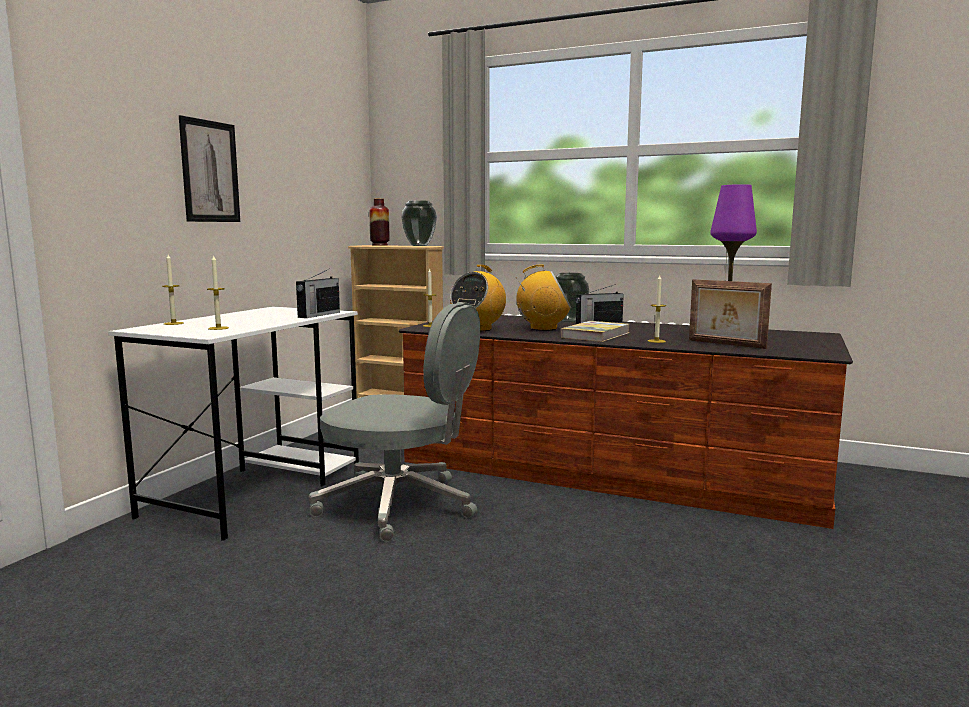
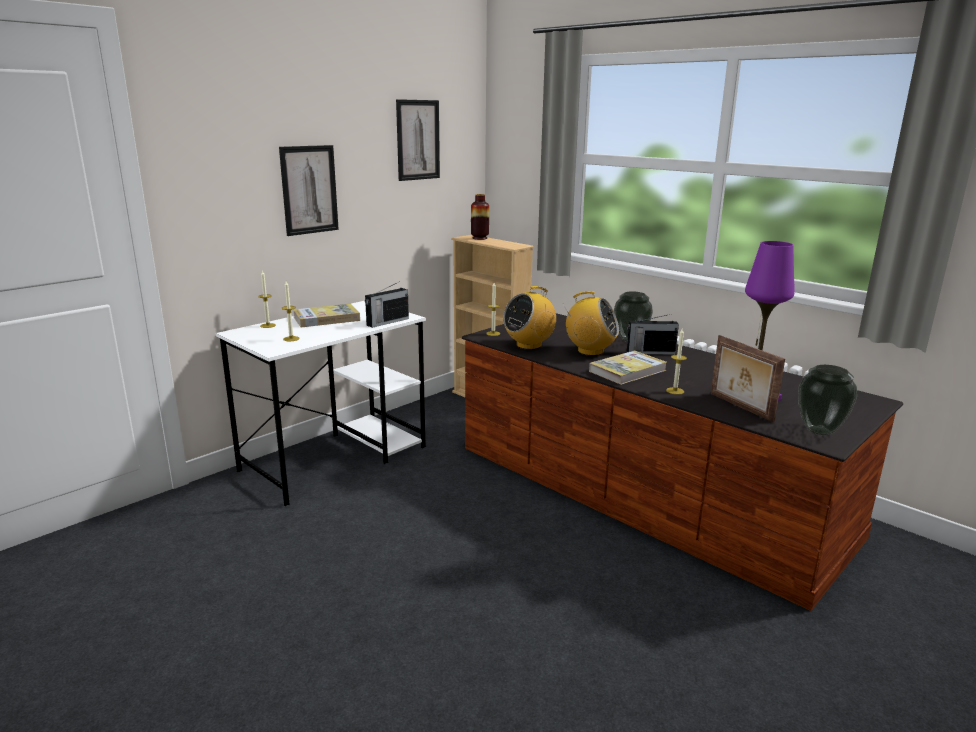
camera: 20 degrees right, 10 degrees up
grey office chair [309,302,480,542] -> none
vase [401,200,437,246] -> vase moved to [798,365,857,435]
none -> book [293,304,360,327]
none -> picture [396,99,440,181]

